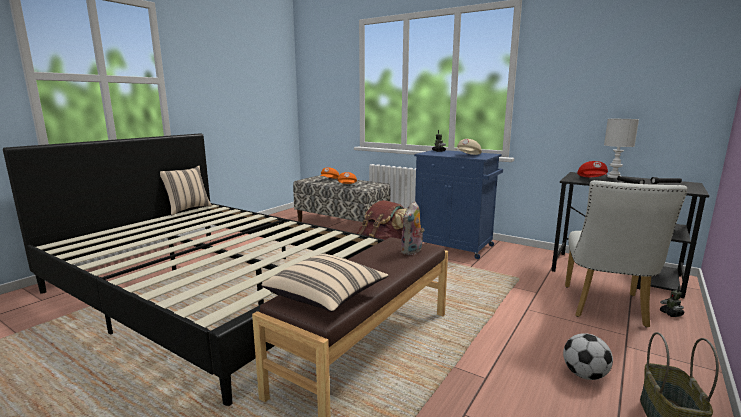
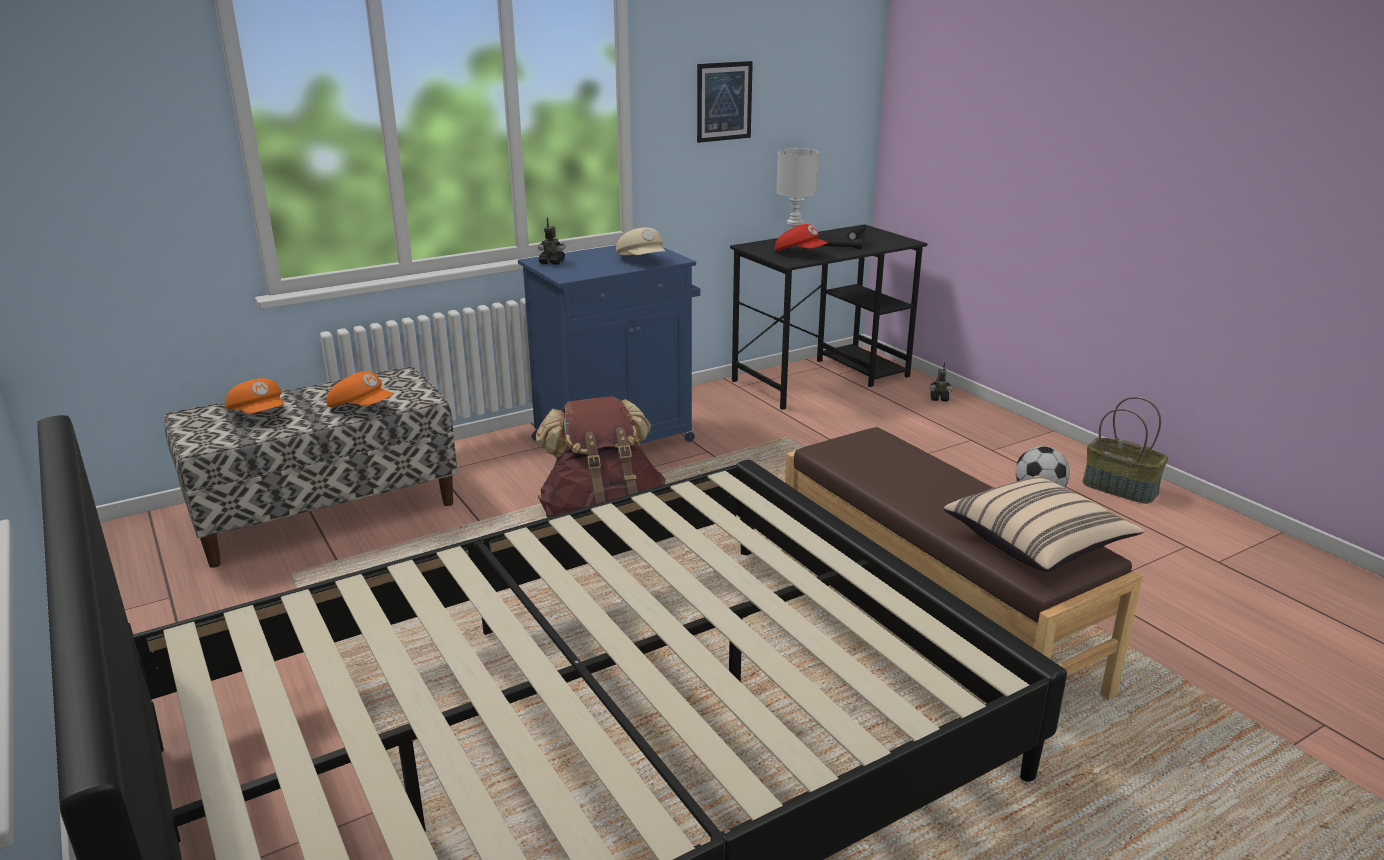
camera: 65 degrees left, 10 degrees up
beige pillow [160,166,212,215] -> none
plush toy [401,201,425,255] -> none
white chair [565,180,688,328] -> none
none -> picture [697,61,753,143]

